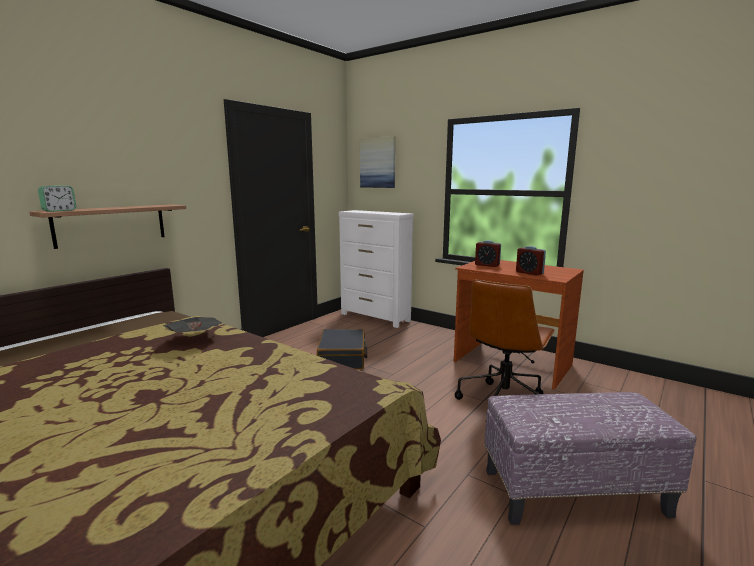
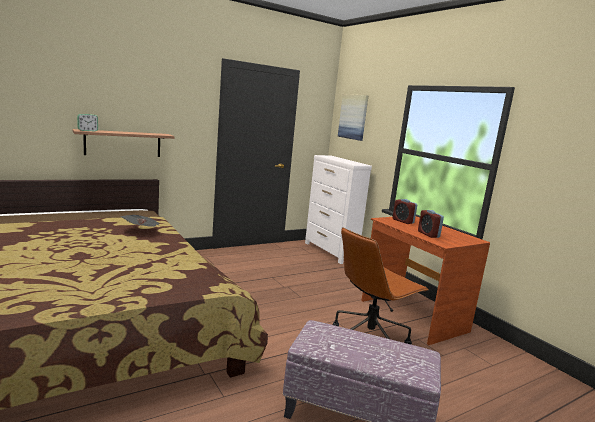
camera: 20 degrees right, 0 degrees up
black suitcase [317,329,368,369] -> none

